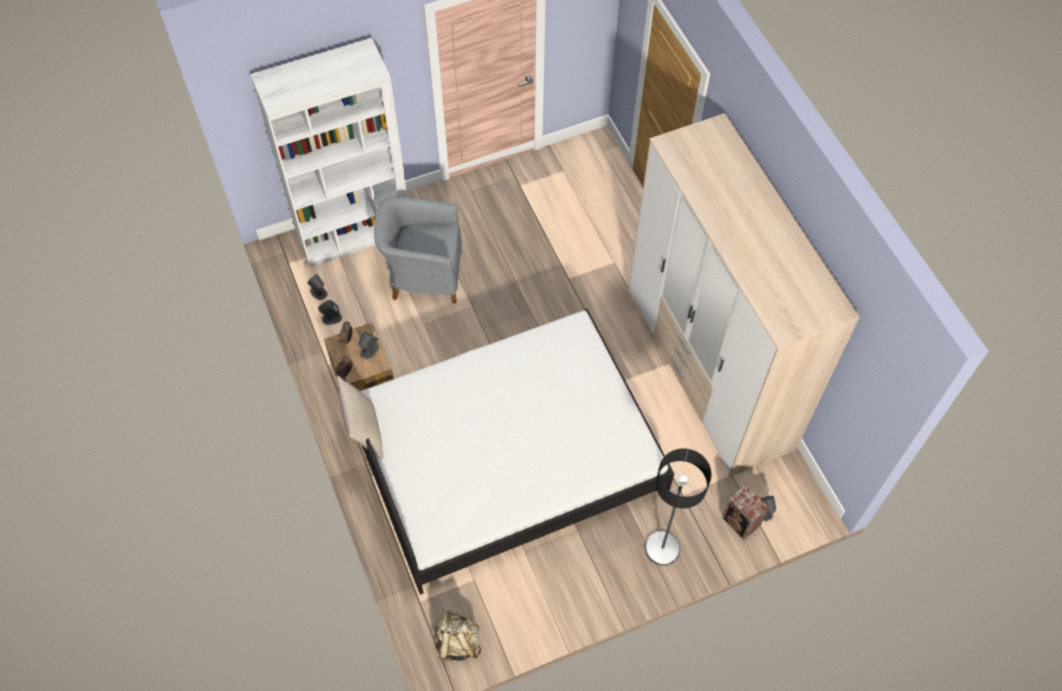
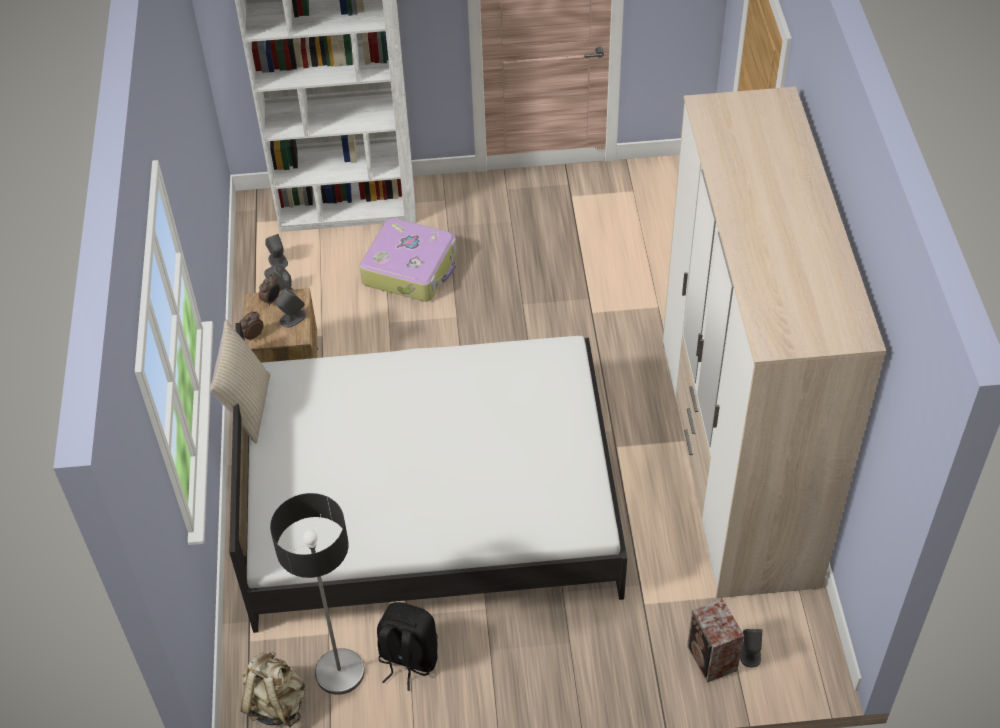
camera: 20 degrees right, 10 degrees down
grey armchair [374,197,462,303] -> suitcase [360,218,456,302]
floor lamp [645,448,712,566] -> floor lamp moved to [270,493,365,695]
none -> black backpack [377,602,438,691]

